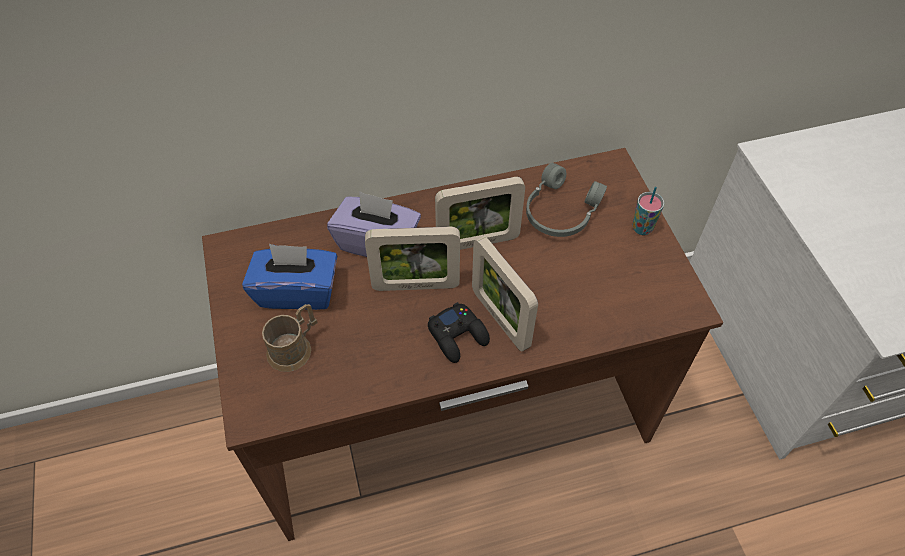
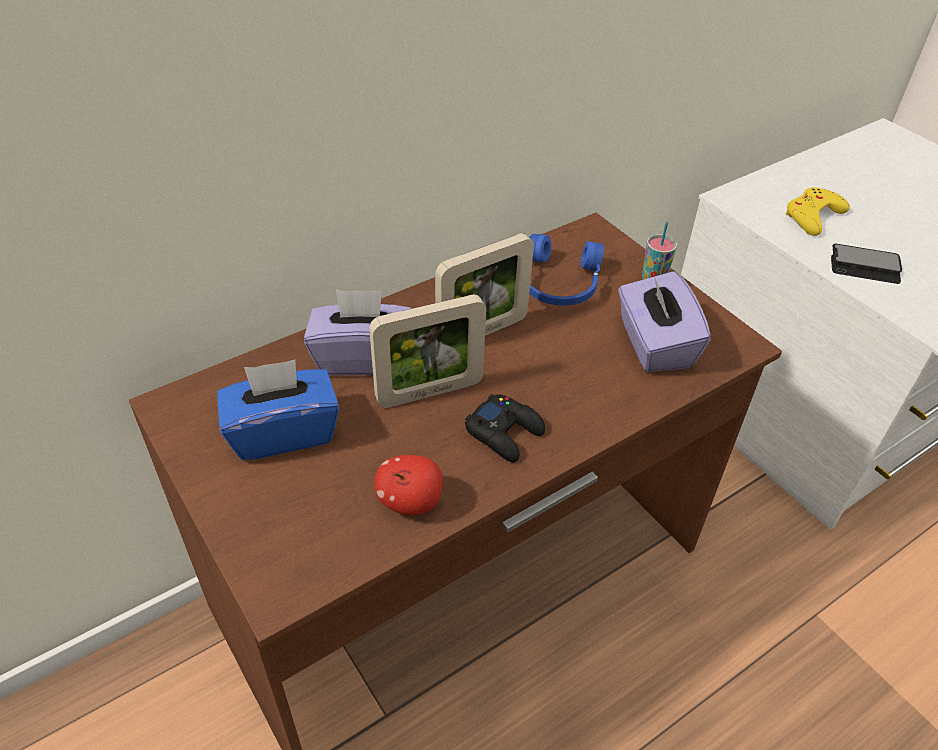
camera: 20 degrees left, 10 degrees down
brown mug [262,304,318,372] -> none
picture frame [472,236,538,351] -> none
grey headphones [526,163,607,237] -> blue headphones [529,234,604,306]
none -> apple [374,455,442,515]
none -> purple tissue box [618,271,711,372]
none -> yellow game controller [786,187,850,236]
none -> phone [831,243,902,284]

